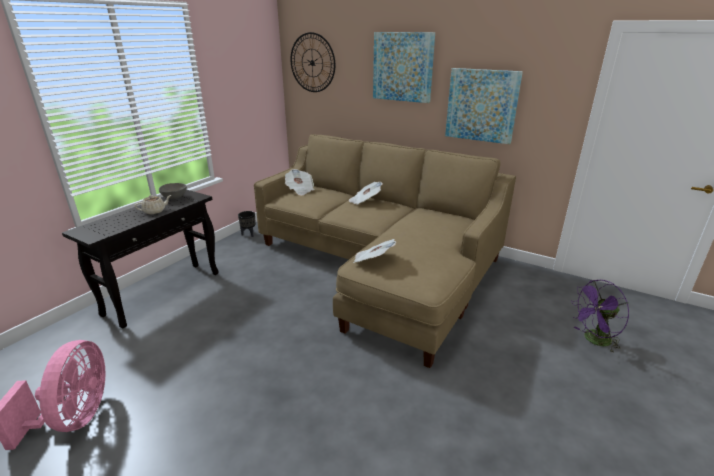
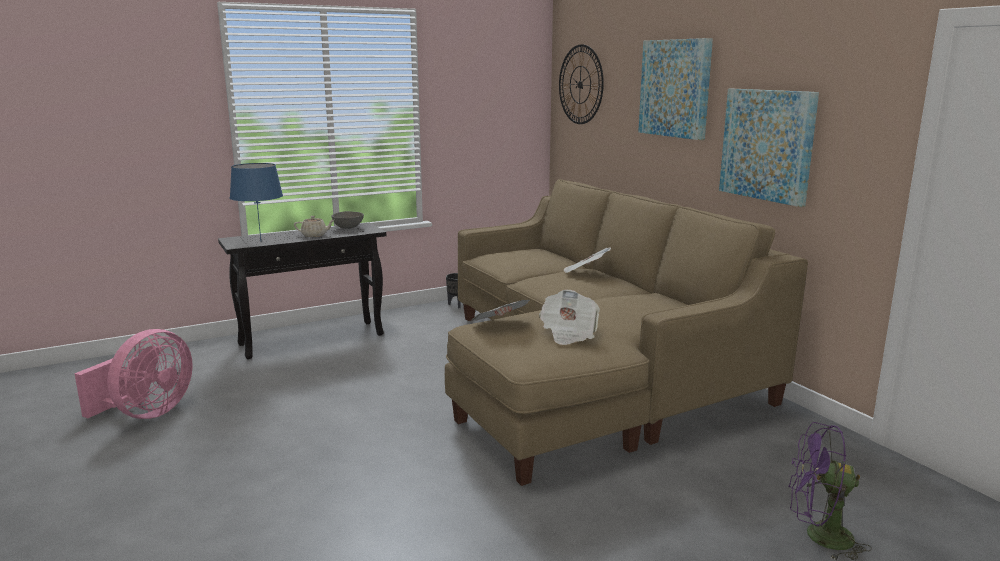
camera: 30 degrees right, 10 degrees down
newspaper [285,169,314,196] -> newspaper moved to [539,290,600,345]
none -> blue table lamp [230,163,283,241]

